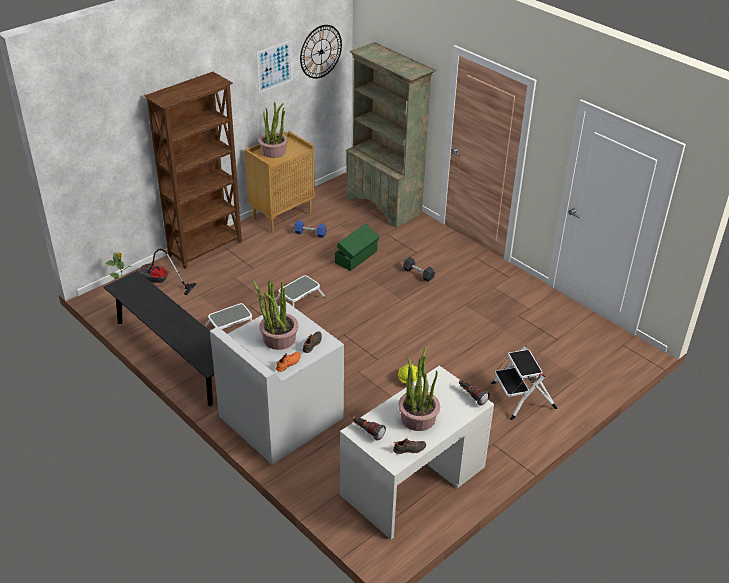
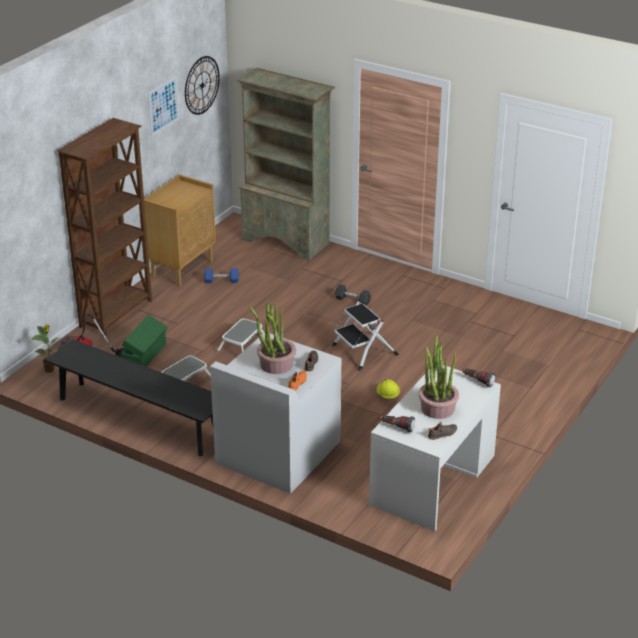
camera: 15 degrees left, 5 degrees down
potted plant [258,102,288,158] -> none
green storage box [335,223,380,271] -> green storage box moved to [121,315,167,367]
step ladder [491,345,558,420] -> step ladder moved to [332,300,399,371]

